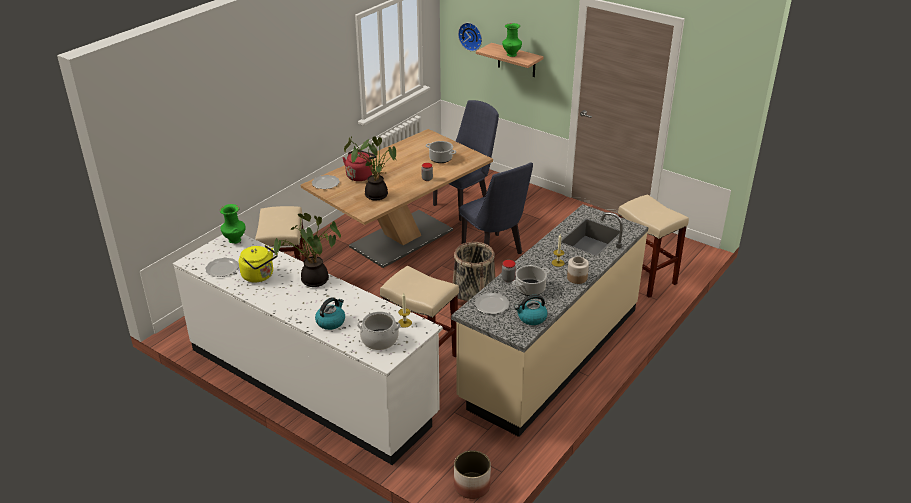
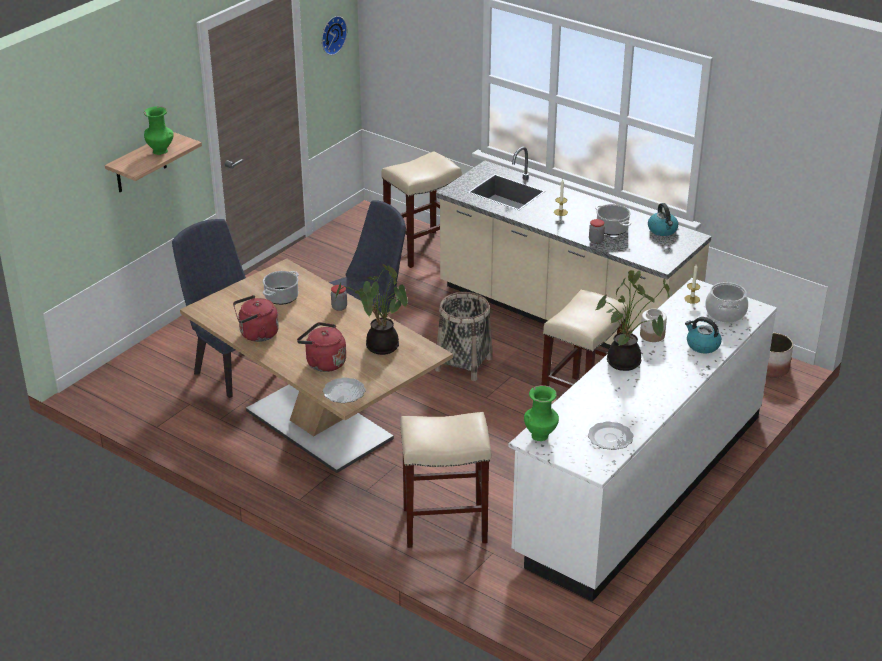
camera: 90 degrees left, 0 degrees up
yellow kettle [239,245,278,282] -> none
wall clock [458,23,482,51] -> wall clock moved to [322,16,347,55]
plate [474,293,510,314] -> none
jar [567,256,589,284] -> jar moved to [640,309,667,342]
none -> red kettle [233,295,279,342]

